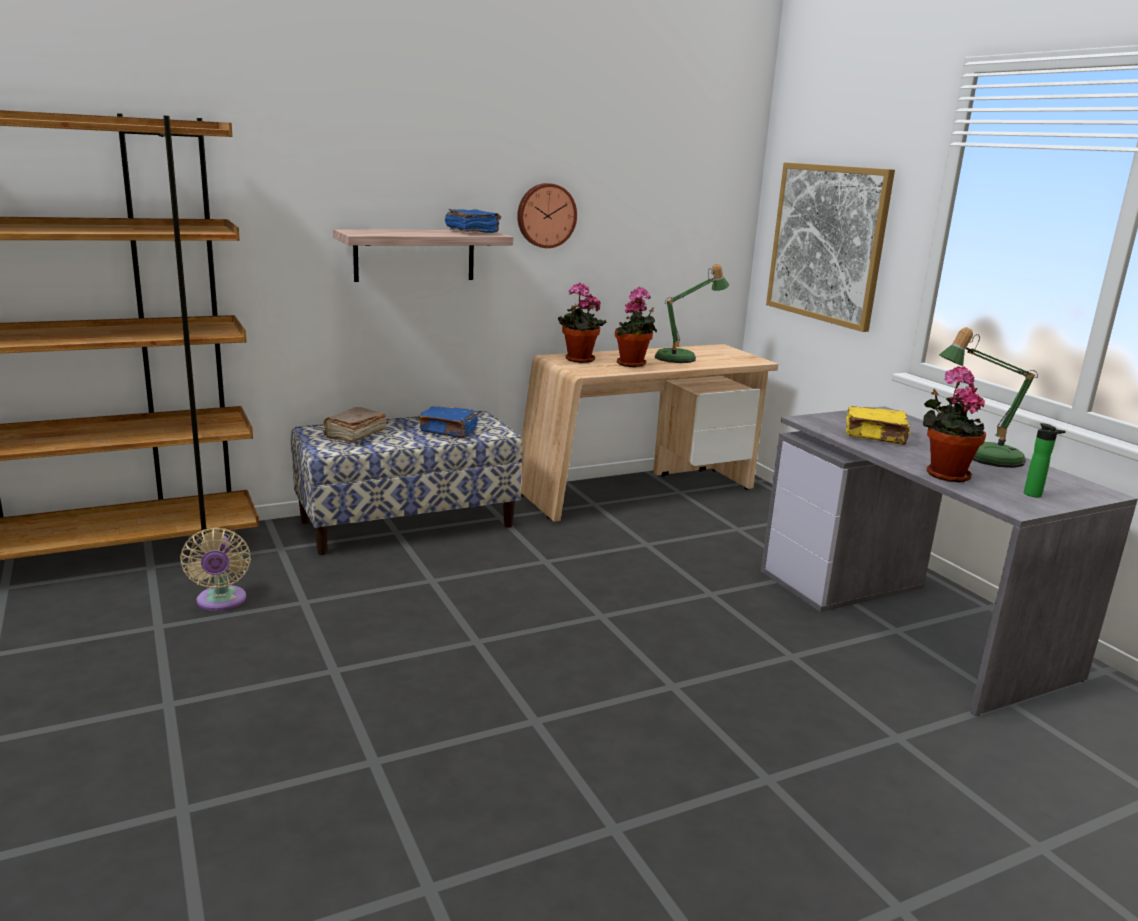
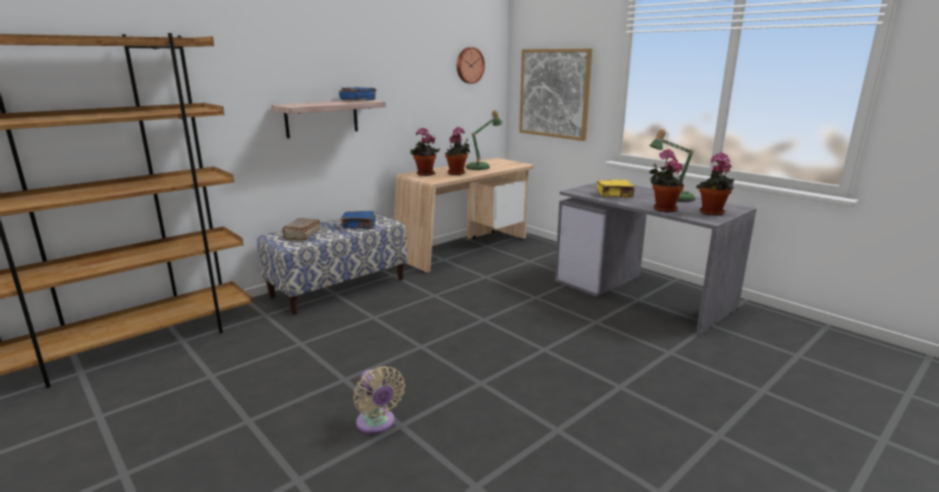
camera: 15 degrees left, 0 degrees up
beige fan [180,528,251,611] -> beige fan moved to [353,366,405,434]
wall clock [517,183,577,248] -> wall clock moved to [457,47,485,84]
bottle [1024,423,1066,497] -> potted plant [696,153,735,215]

